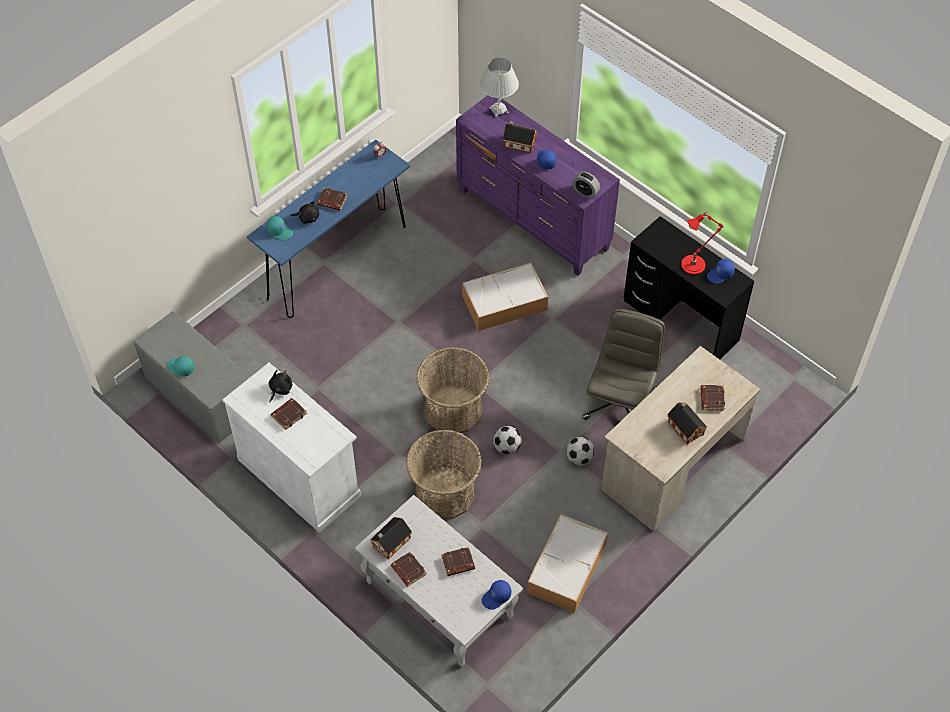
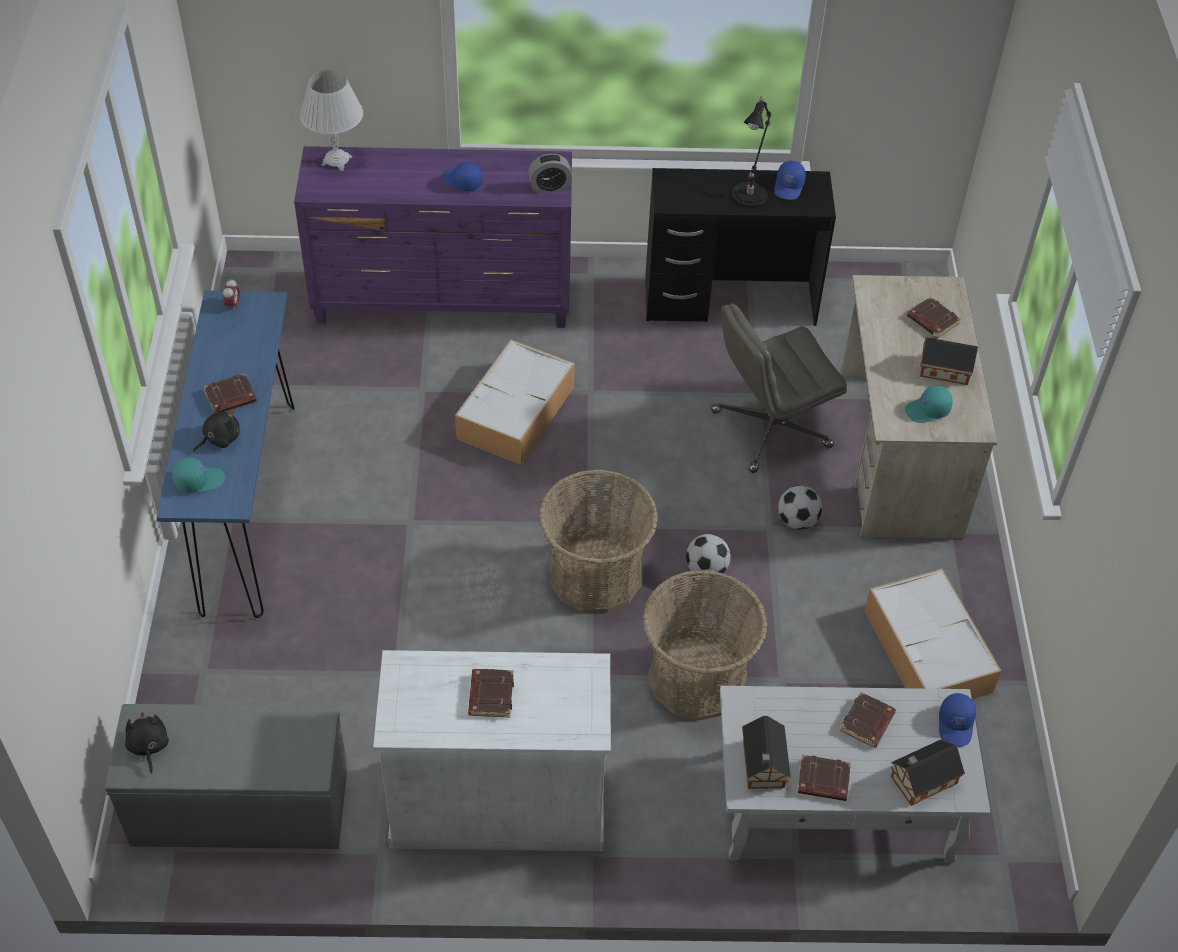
camera: 45 degrees left, 5 degrees down
turquoise cap [167,356,194,376] -> turquoise cap moved to [905,385,953,423]
black plush toy [269,370,293,402] -> black plush toy moved to [125,711,169,774]
toy house [503,121,537,153] -> toy house moved to [891,740,965,806]
grey office chair [582,309,665,420] -> grey office chair turned 90 degrees counterclockwise [711,303,847,473]
red table lamp [681,212,724,275] -> black table lamp [732,96,772,207]

